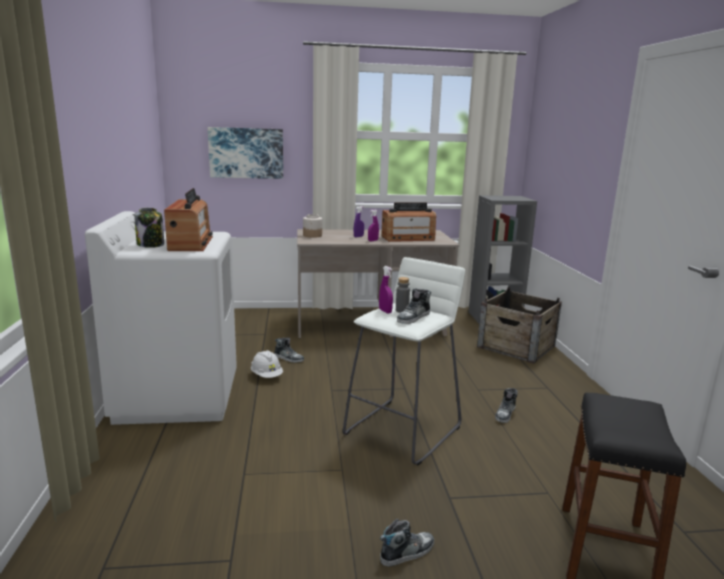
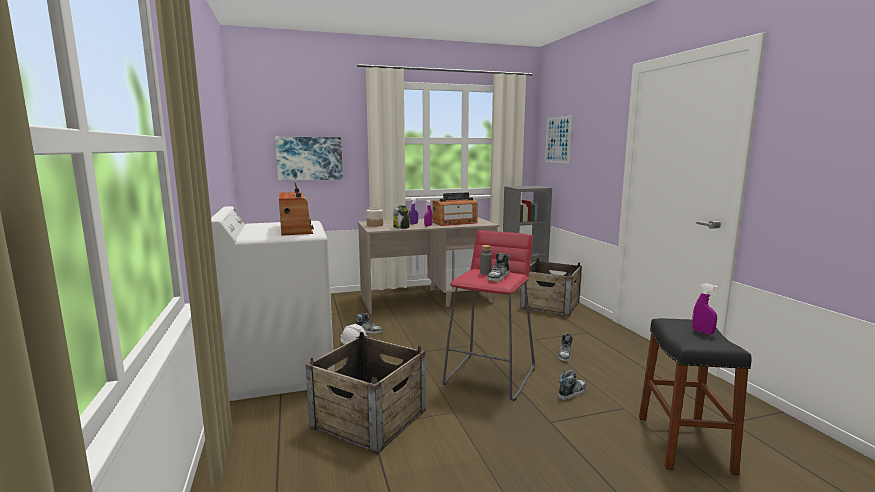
camera: 10 degrees left, 5 degrees down
jar [134,208,164,248] -> jar moved to [393,205,410,229]
white stool [343,257,465,465] -> red stool [443,231,535,401]
purple spray bottle [379,266,393,313] -> purple spray bottle moved to [692,283,718,334]
shoe [380,519,434,567] -> shoe moved to [558,370,586,400]
none -> crate [306,332,426,455]
none -> picture [545,115,572,163]

